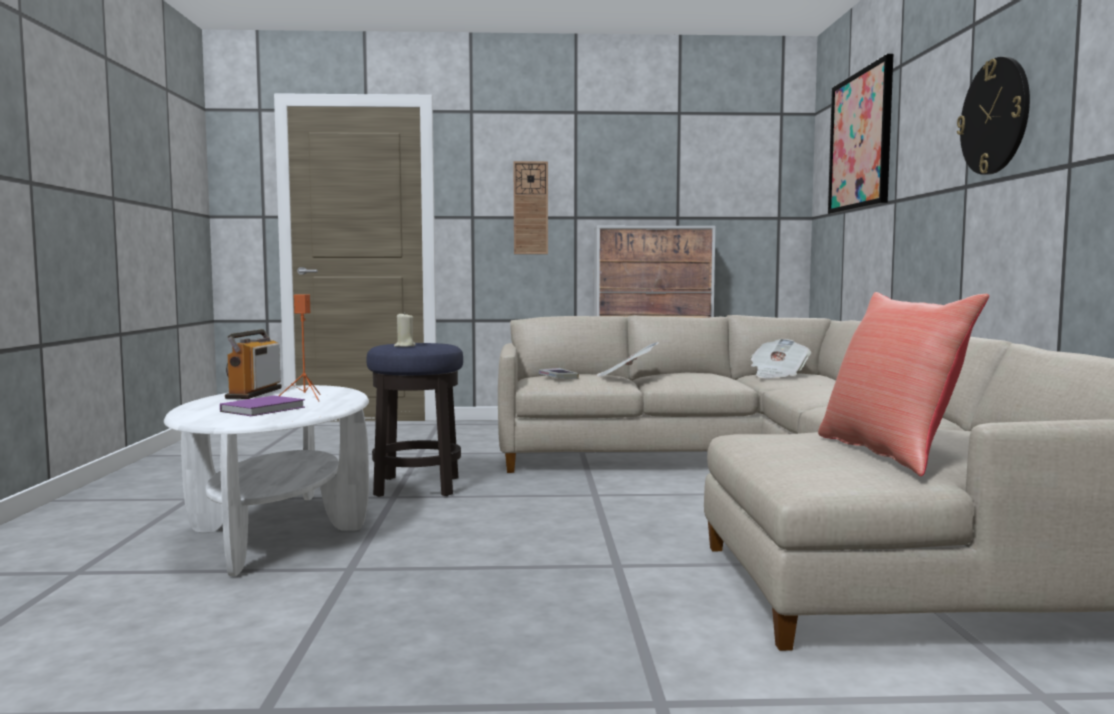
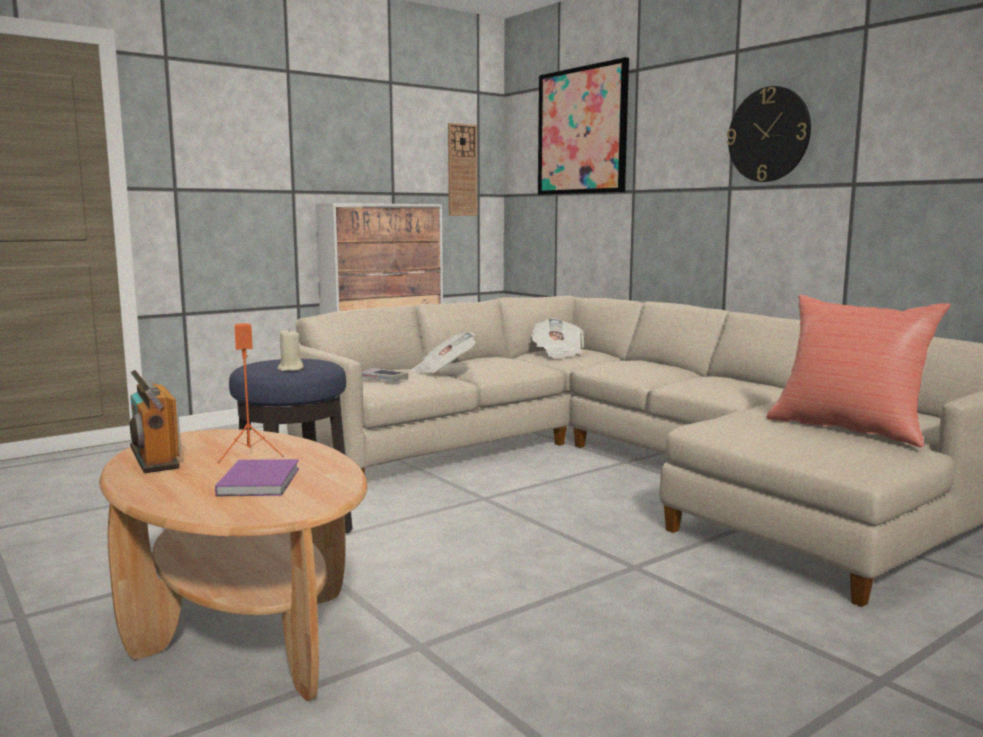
camera: 35 degrees left, 5 degrees up
white coffee table [164,385,369,576] -> brown coffee table [99,429,368,701]
wall clock [514,161,548,254] -> wall clock moved to [448,123,477,216]

